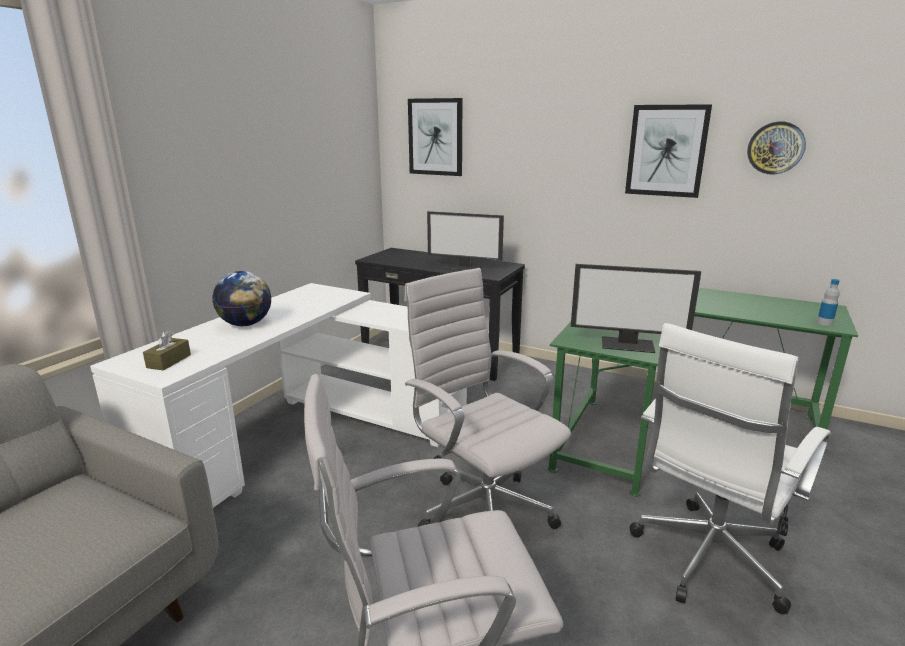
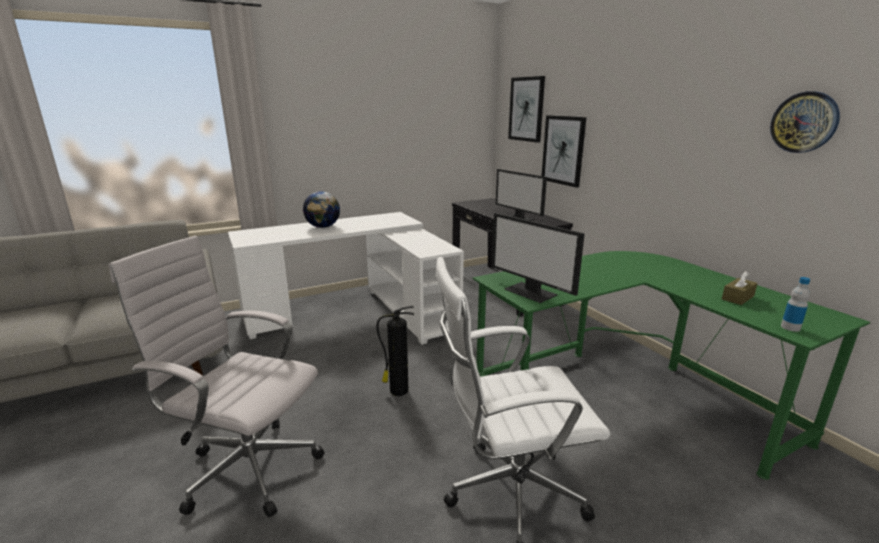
camera: 35 degrees right, 0 degrees up
brown tissue box [143,330,191,371] -> brown tissue box moved to [722,271,758,305]
white office chair [404,268,571,529] -> fire extinguisher [377,306,414,396]
picture [625,104,712,198] -> picture moved to [542,115,586,188]

